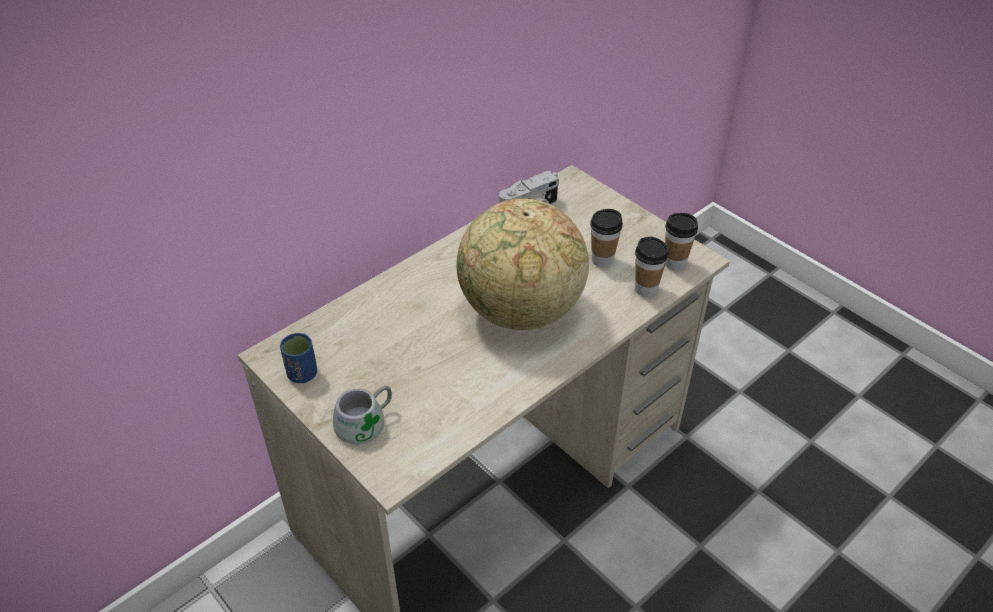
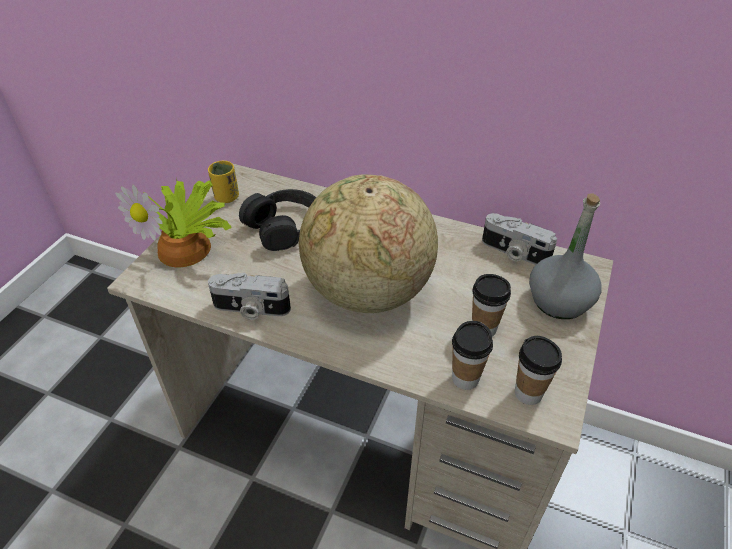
camera: 65 degrees right, 0 degrees up
blue cup [280,333,317,383] -> yellow cup [208,161,239,203]
grey mug [333,386,398,444] -> potted plant [115,180,232,267]
none -> camera [208,273,291,320]
none -> black headphones [239,189,316,251]
none -> grey bottle [529,193,602,319]

